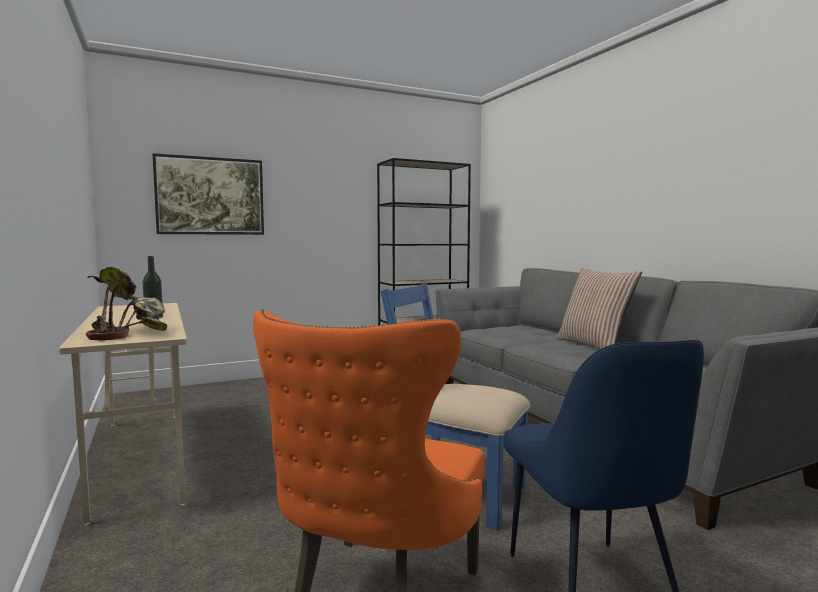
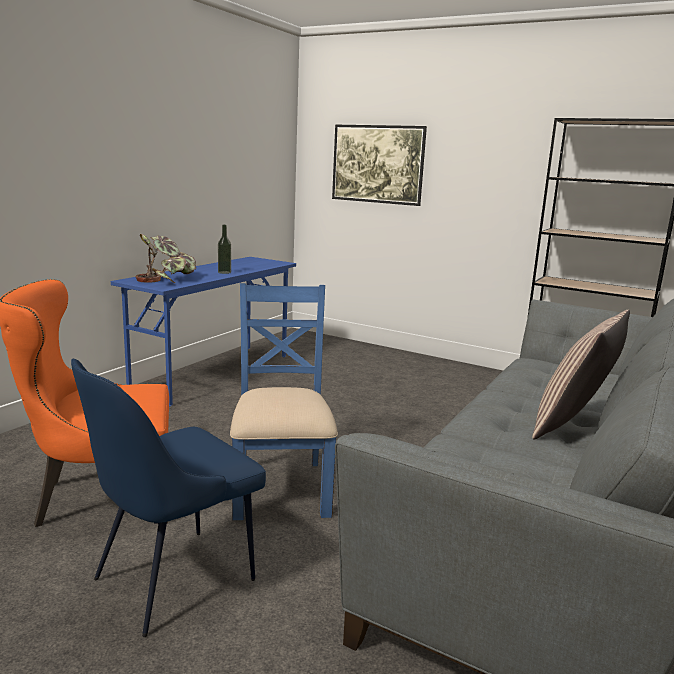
camera: 55 degrees right, 10 degrees up
beige desk [58,303,187,525] -> blue desk [111,257,296,406]

